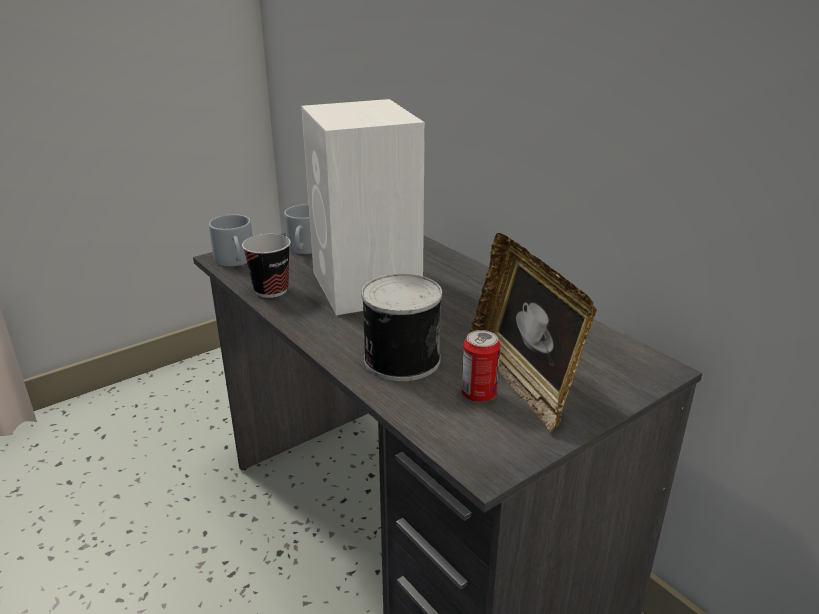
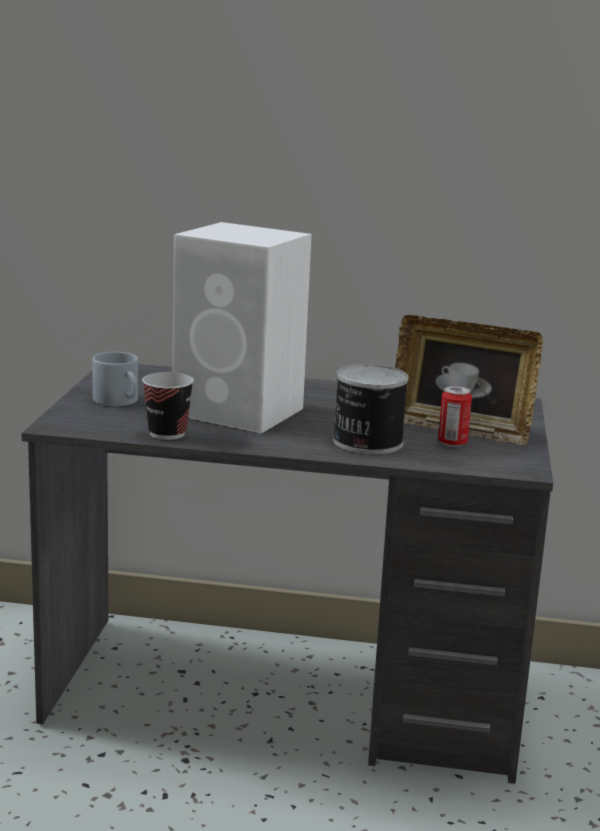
camera: 45 degrees left, 10 degrees down
grey mug [209,214,253,266] -> none

